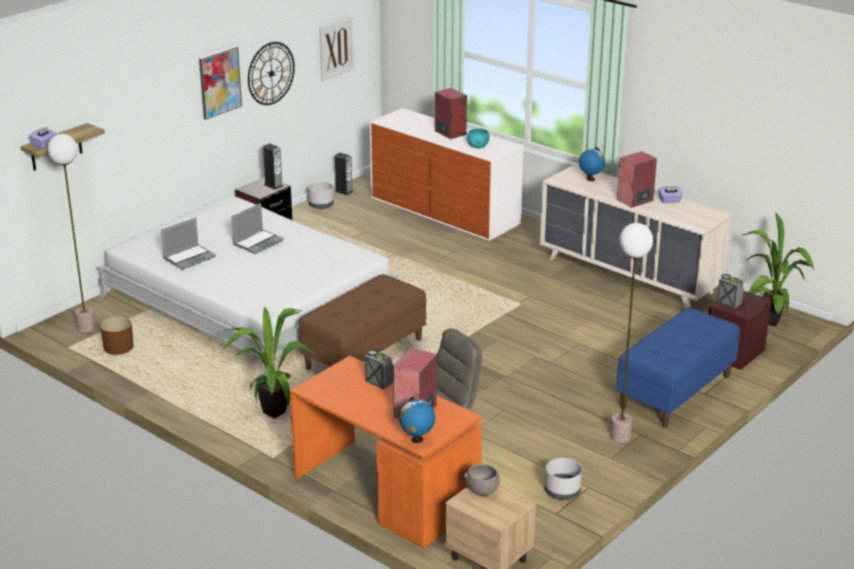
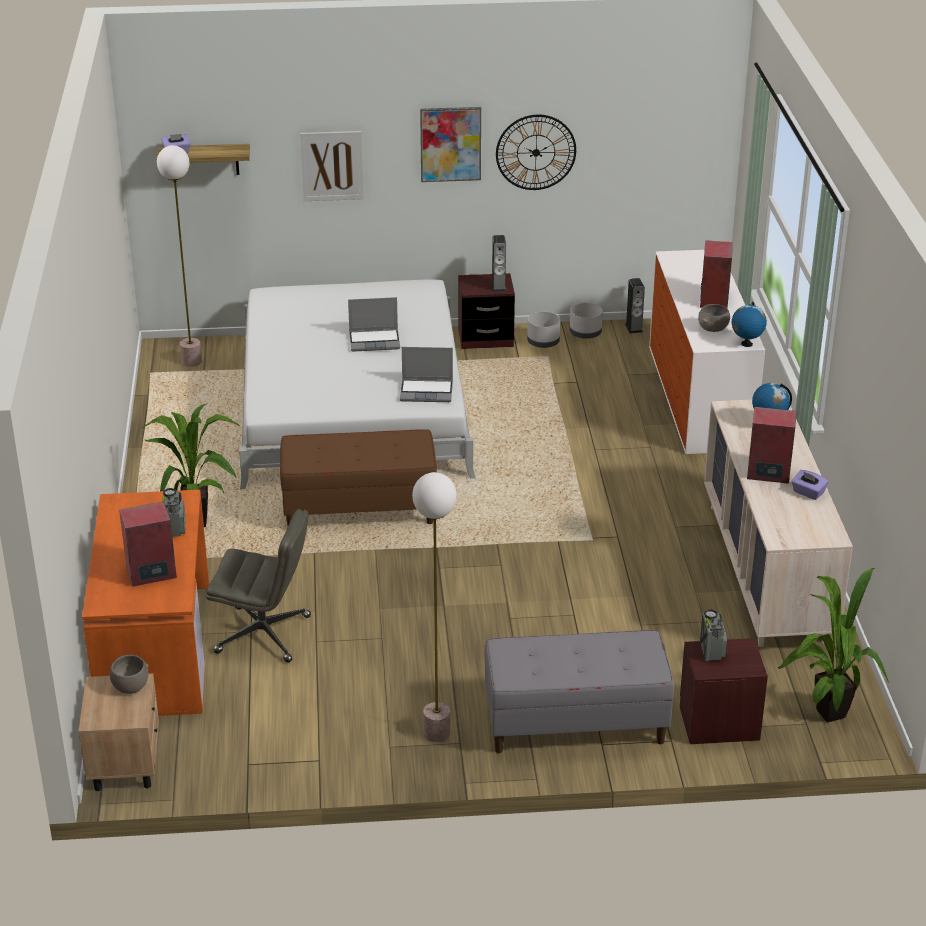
camera: 45 degrees right, 5 degrees up
brown planter [100,316,134,355] -> none
laptop [161,217,216,269] -> laptop moved to [400,347,453,402]
picture [319,17,354,81] -> picture moved to [300,131,364,201]
globe [399,397,435,443] -> globe moved to [732,302,767,347]
turquoise bowl [466,128,490,148] -> grey bowl [698,304,730,332]
grey planter [545,458,582,500] -> grey planter moved to [527,311,560,348]
blue bench [616,307,740,428] -> grey bench [484,630,674,753]

